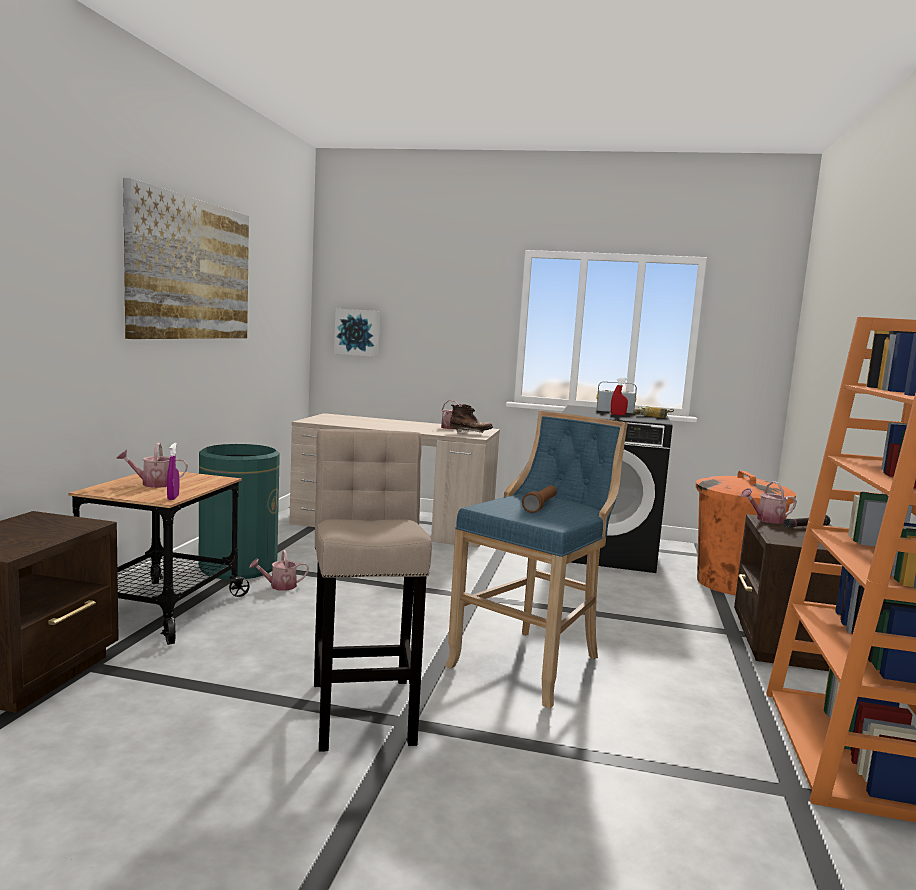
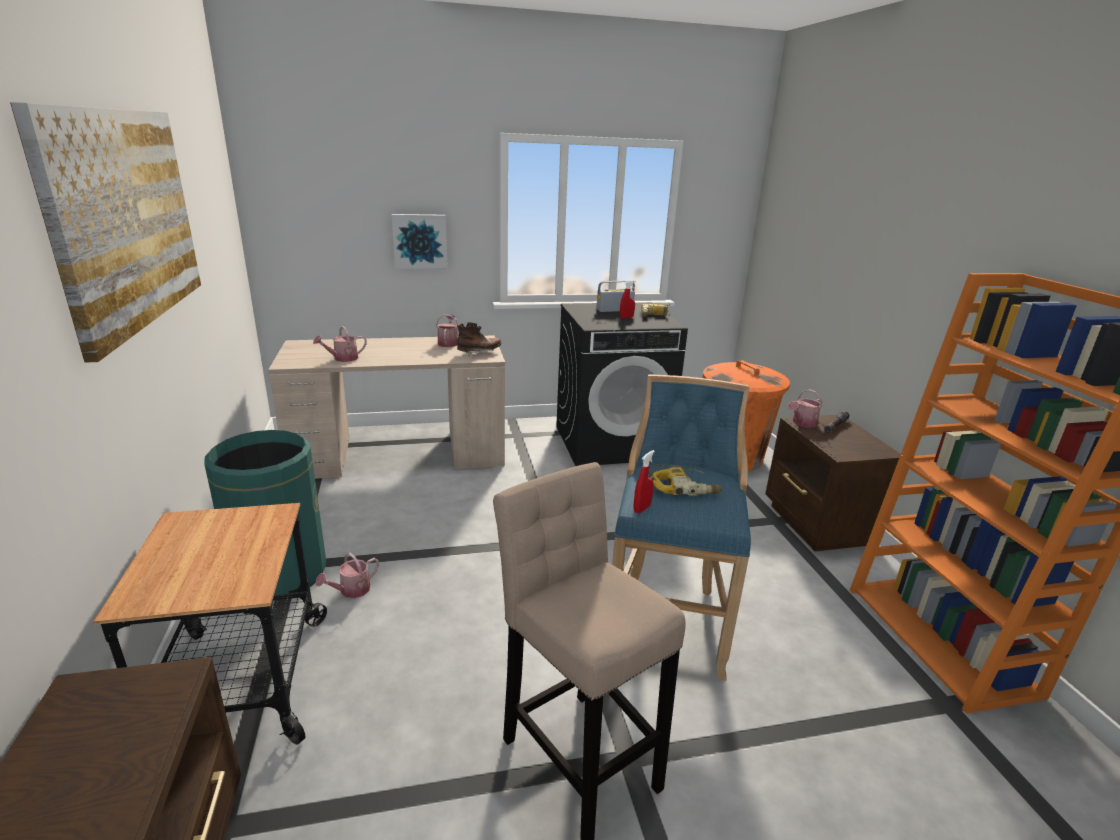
camera: 25 degrees left, 15 degrees up
watering can [116,442,188,488] -> watering can moved to [313,326,367,362]
purple spray bottle [167,443,179,500] -> none
picture [334,309,380,357] -> picture moved to [392,214,448,269]
brown flashlight [522,485,557,513] -> power drill [648,463,722,496]
none -> red spray bottle [633,450,655,513]

